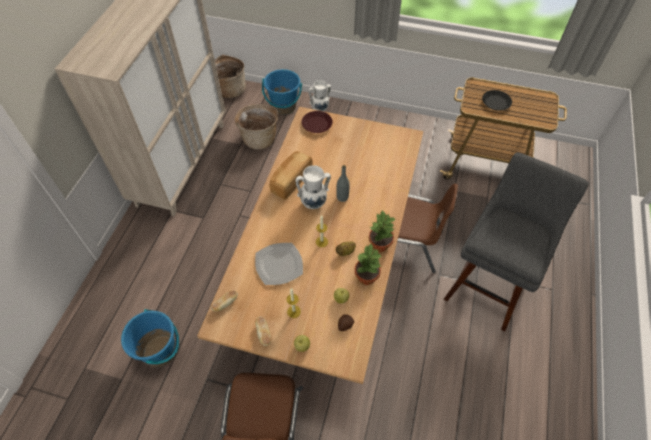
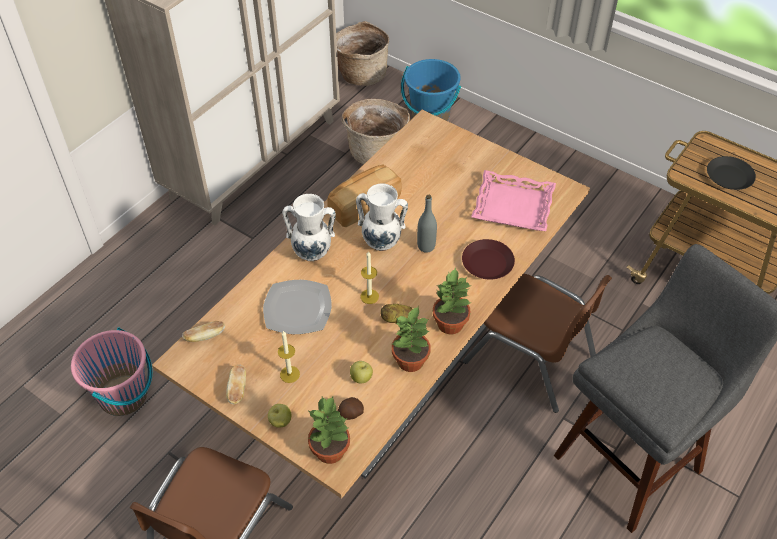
camera: 20 degrees right, 5 degrees down
blue bucket [121,309,179,367] -> pink bucket [71,327,152,416]
brown plate [302,111,333,133] -> brown plate moved to [462,239,515,280]
white vase [309,80,331,111] -> white vase moved to [282,194,336,261]
none -> potted plant [308,397,350,464]
none -> pink tray [471,170,556,231]

